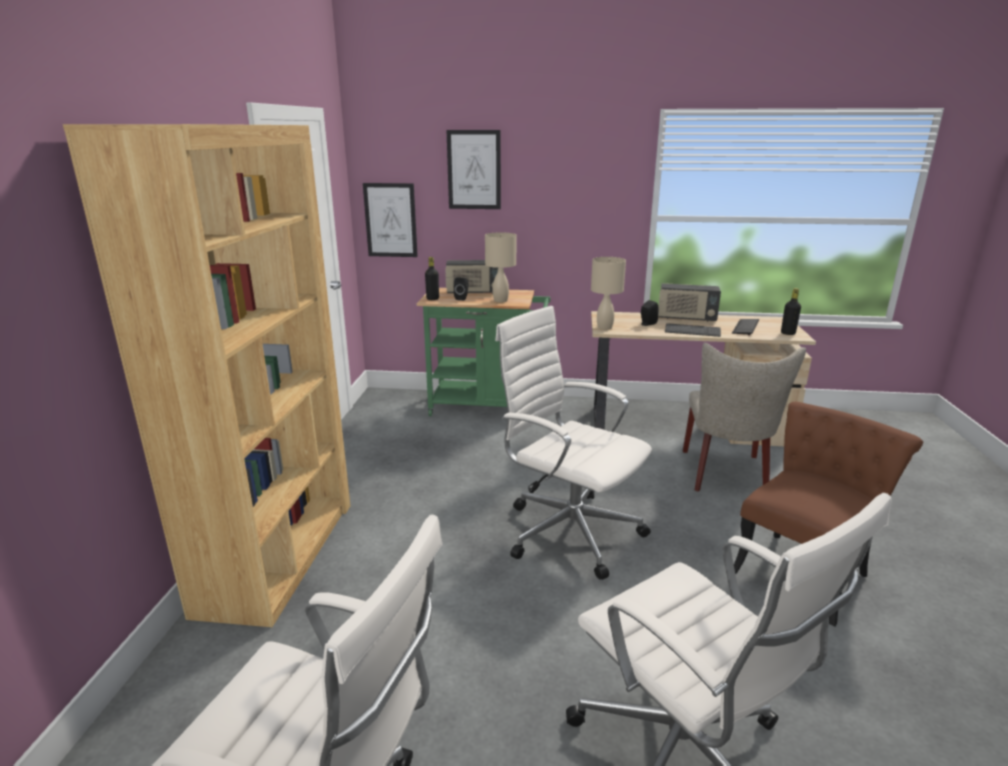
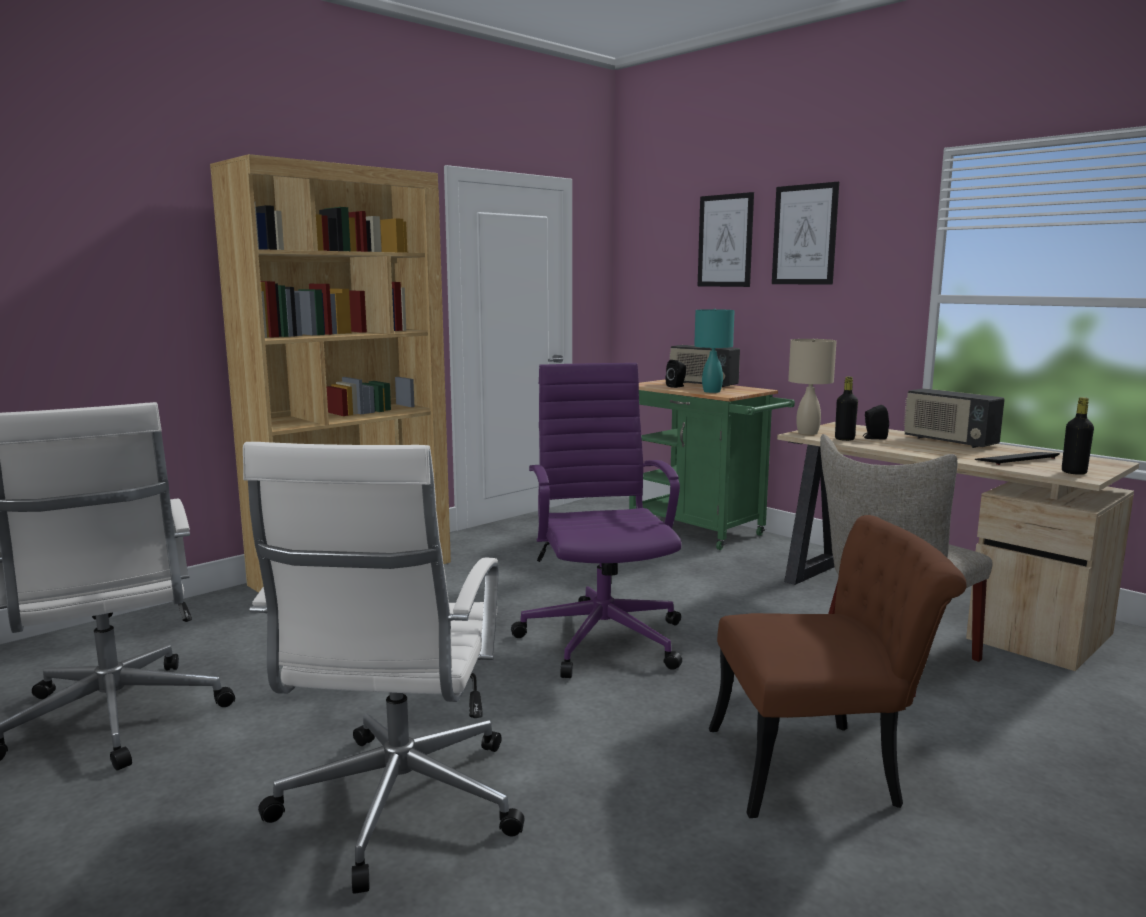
camera: 40 degrees right, 10 degrees down
picture [363,183,418,257] -> picture moved to [772,182,839,285]
black bottle [425,257,439,300] -> black bottle moved to [835,377,858,441]
beige table lamp [485,232,517,302] -> turquoise table lamp [694,309,735,393]
white office chair [495,306,652,580] -> purple office chair [511,363,682,678]
keyboard [665,323,721,337] -> none

